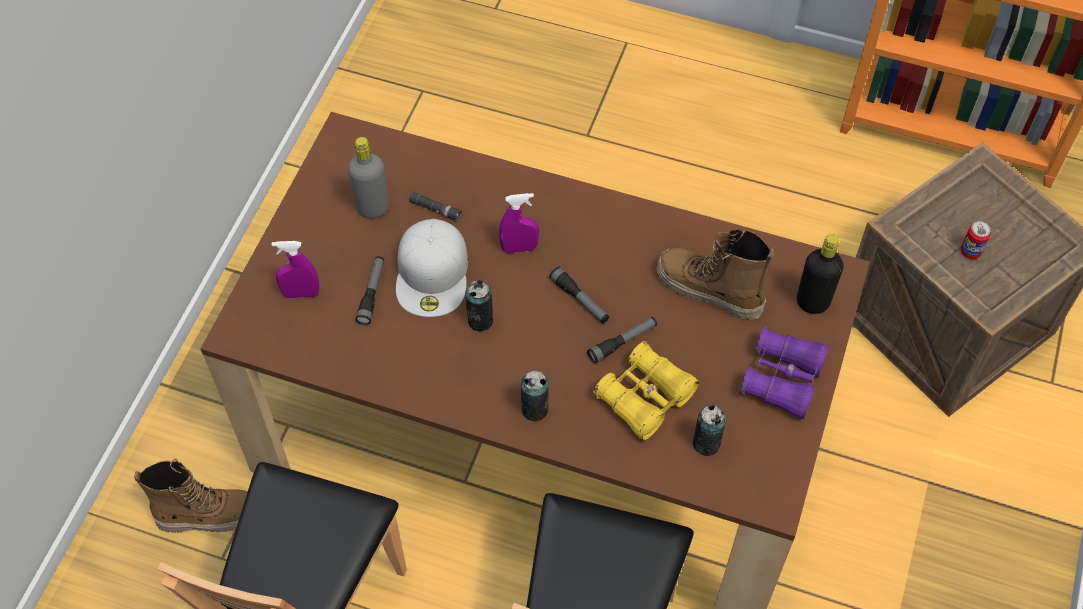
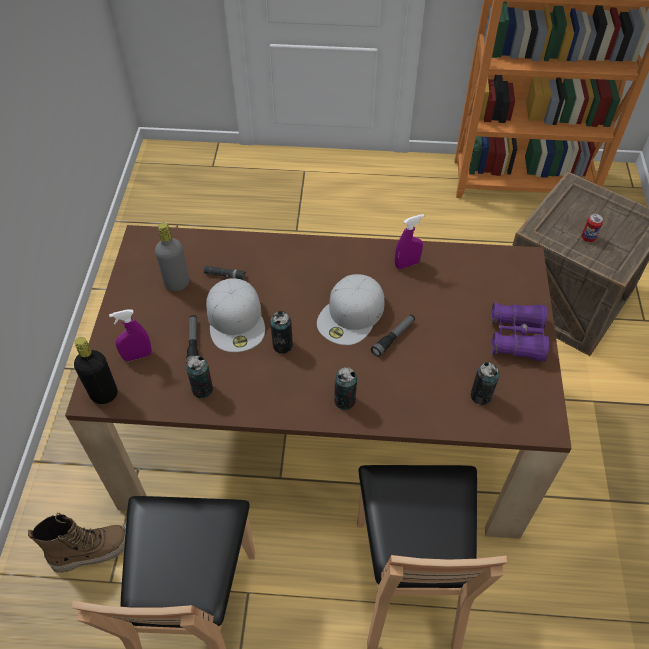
camera: 15 degrees left, 5 degrees down
purple spray bottle [499,193,539,253] -> purple spray bottle moved to [395,214,424,269]
flashlight [549,267,609,323] -> white cap [317,274,385,345]
yellow binoculars [593,341,699,440] -> none
boot [656,229,774,320] -> none
black bottle [797,234,843,314] -> black bottle moved to [74,337,117,404]
none -> can [186,356,213,398]

